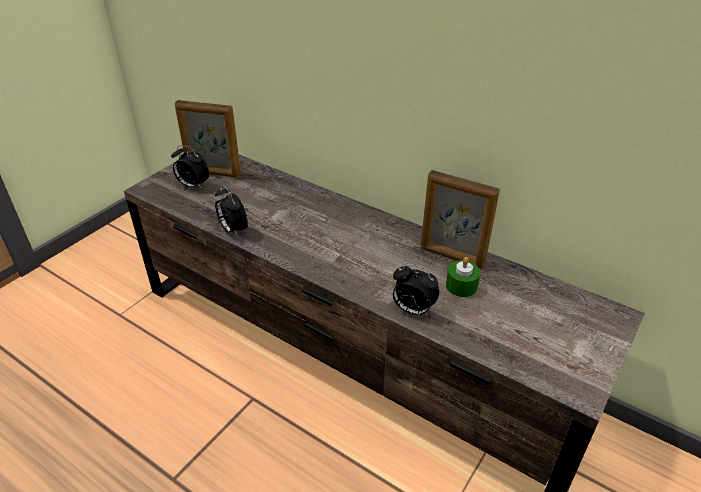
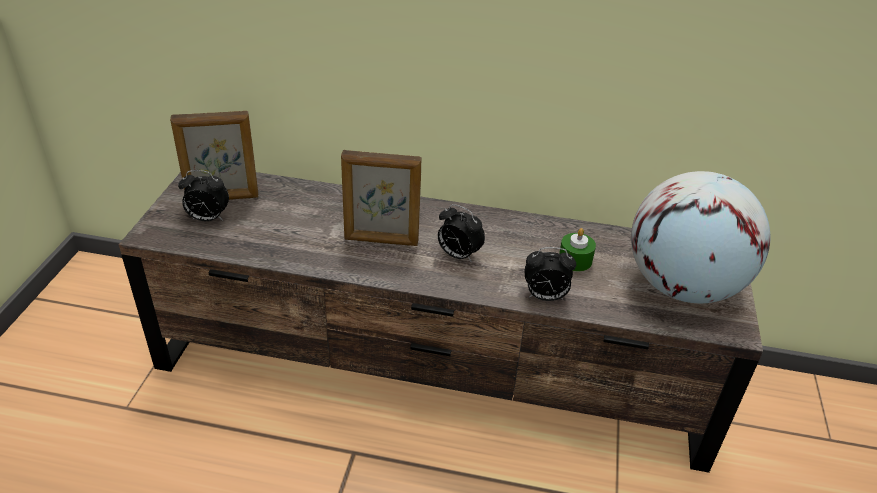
camera: 25 degrees left, 0 degrees up
alarm clock [215,185,248,238] -> alarm clock moved to [438,204,485,262]
picture frame [421,170,500,269] -> picture frame moved to [341,150,422,246]
none -> globe [631,171,770,303]

